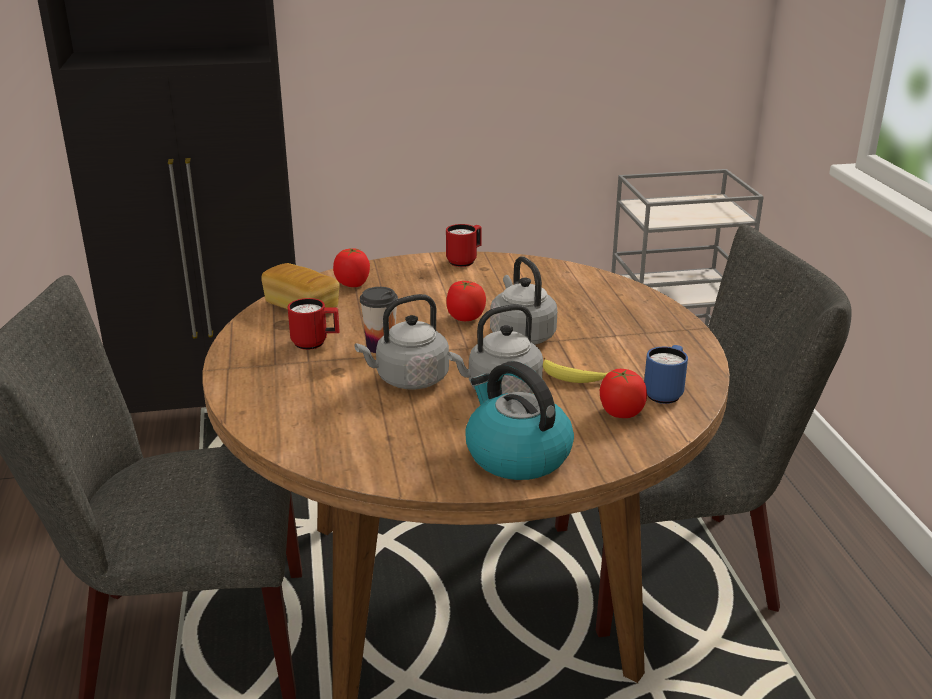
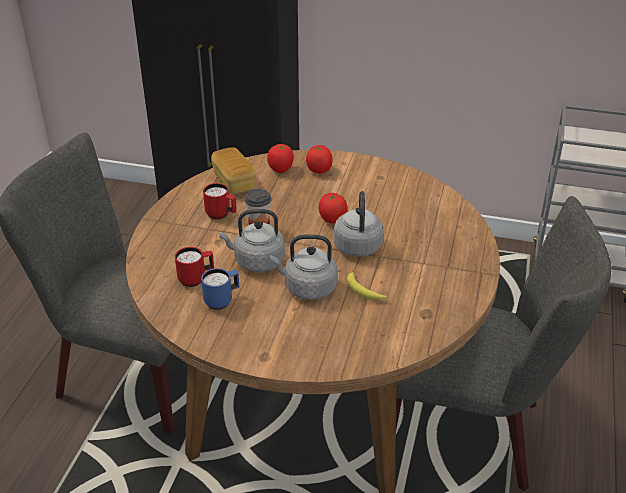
camera: 25 degrees right, 10 degrees up
red mug [446,224,482,267] -> red mug moved to [175,247,214,287]
kettle [465,361,574,480] -> none
tomato [600,369,647,418] -> tomato moved to [306,145,333,174]
blue mug [644,345,688,404] -> blue mug moved to [201,268,239,310]

